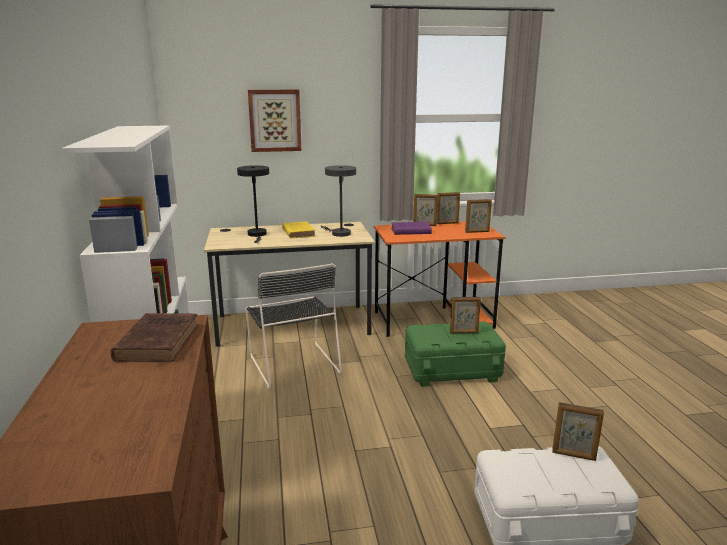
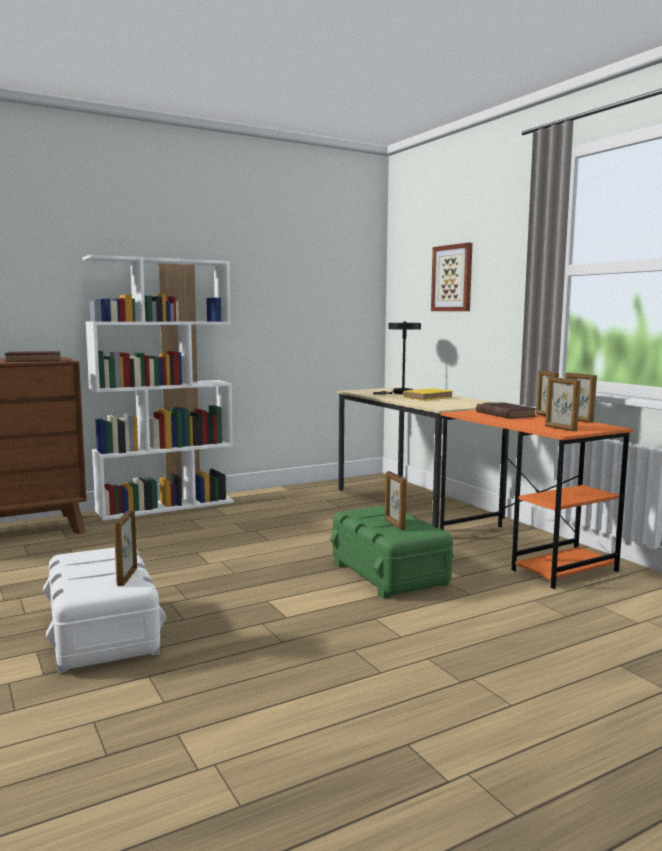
camera: 70 degrees right, 10 degrees down
black chair [245,263,342,389] -> none
grey table lamp [321,165,356,237] -> none
purple book [391,222,432,235] -> brown book [476,402,537,419]

